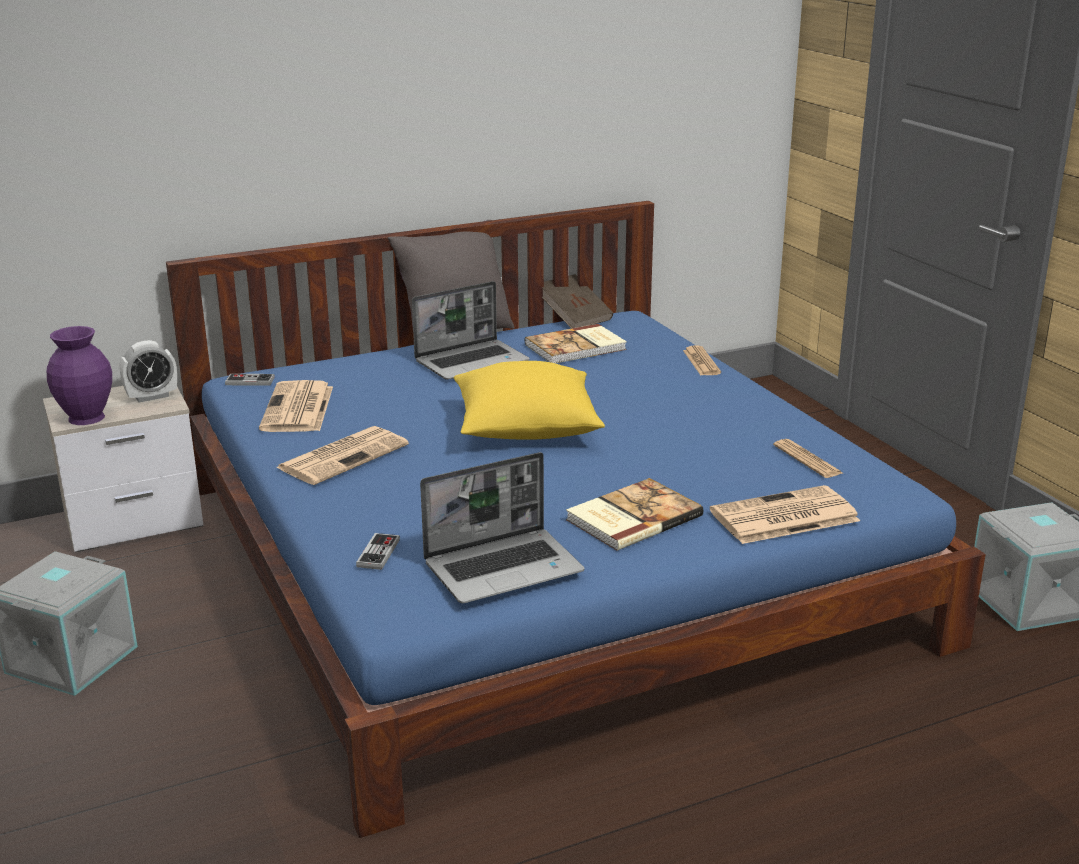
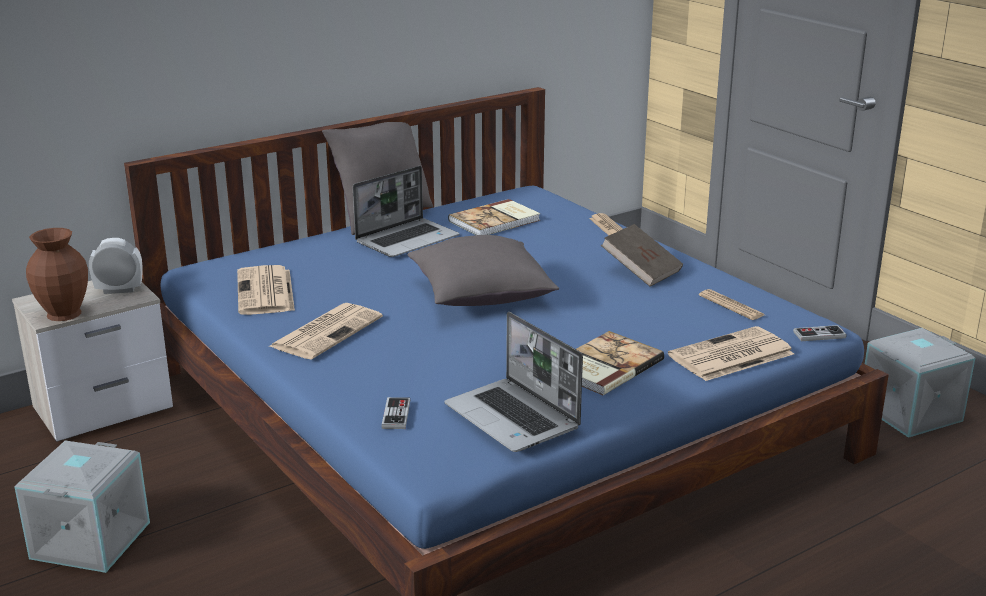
camera: 10 degrees left, 0 degrees up
purple vase [47,326,112,425] -> brown vase [26,228,88,321]
alarm clock [119,340,177,402] -> alarm clock turned 150 degrees counterclockwise [89,238,143,294]
game controller [225,374,275,386] -> game controller moved to [793,325,846,341]
laptop [420,452,584,603] -> laptop turned 90 degrees clockwise [444,312,583,452]
yellow pillow [454,361,605,439] -> grey pillow [407,235,559,306]
brown book [542,274,613,329] -> brown book moved to [601,224,683,287]

